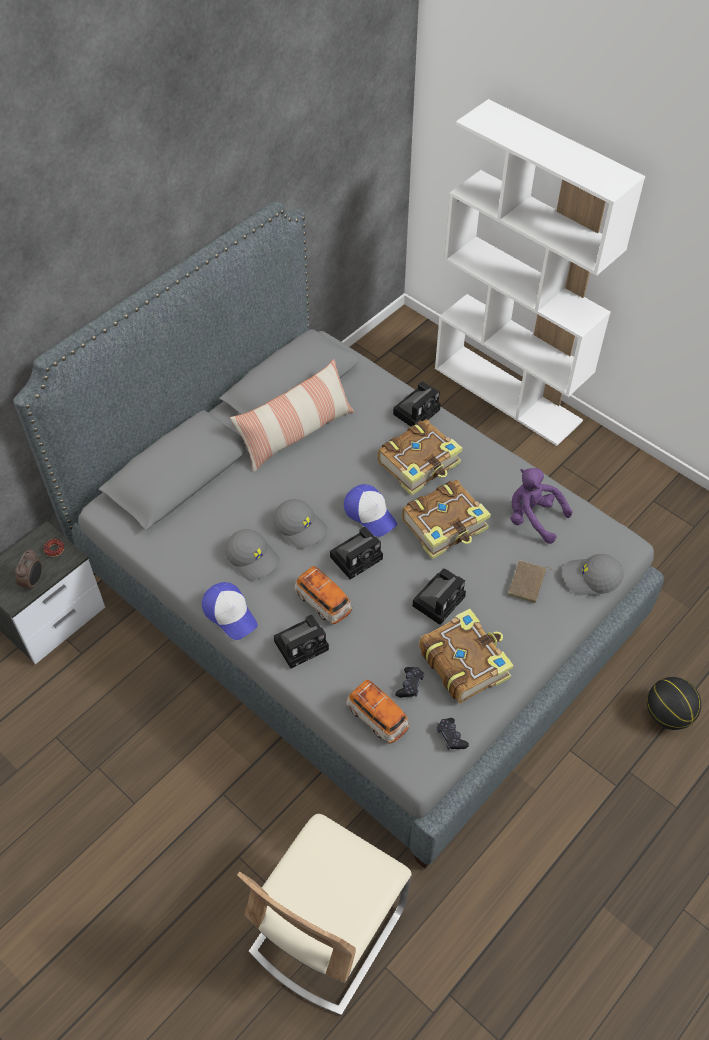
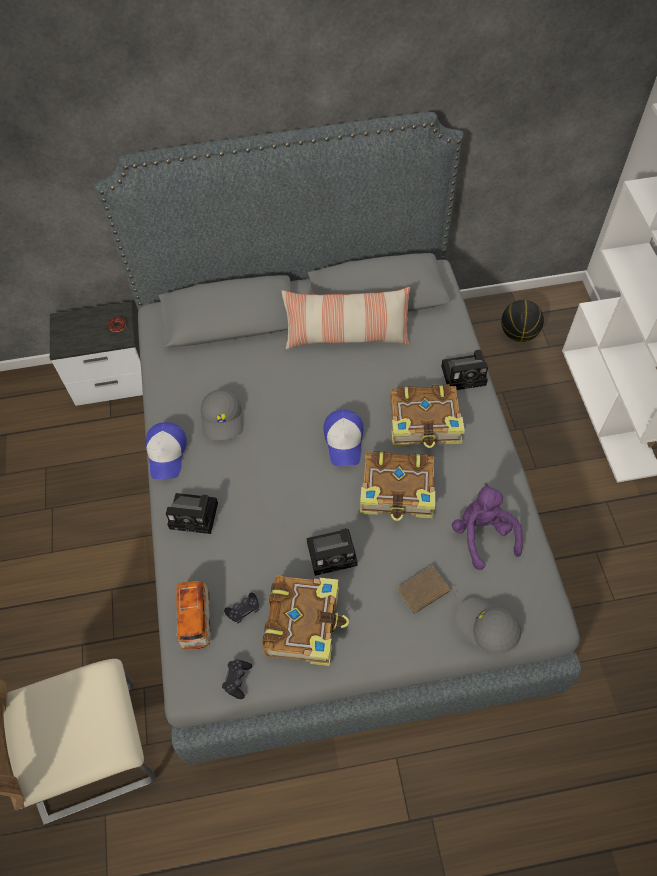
camera: 40 degrees right, 5 degrees up
alarm clock [15,549,42,591] -> none
grey cap [273,499,327,549] -> none
toy car [294,566,352,624] -> none
camera [330,527,383,580] -> none
basketball [647,677,701,730] -> basketball moved to [501,300,544,342]

